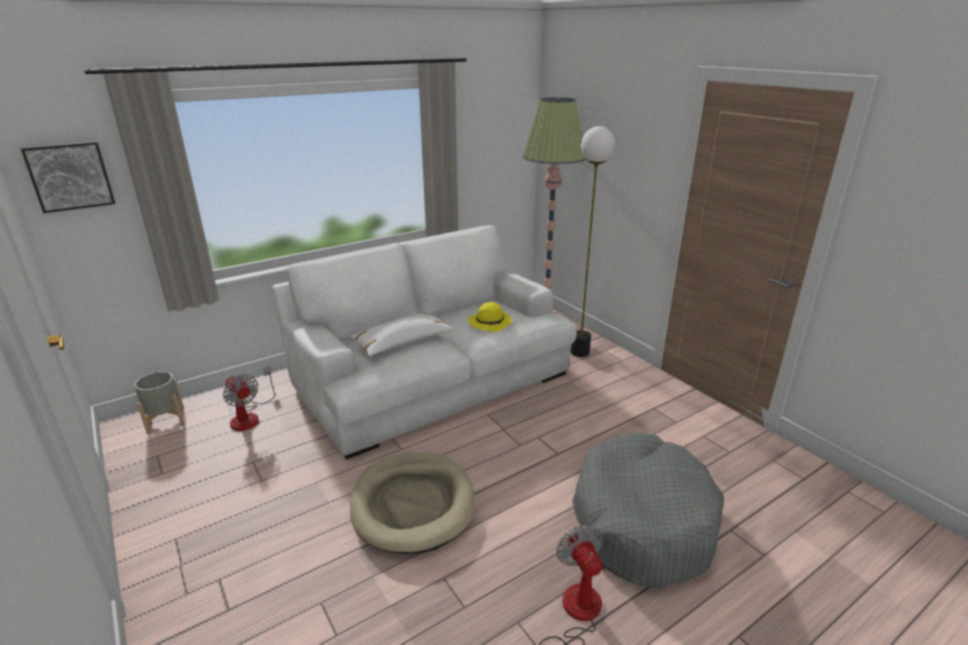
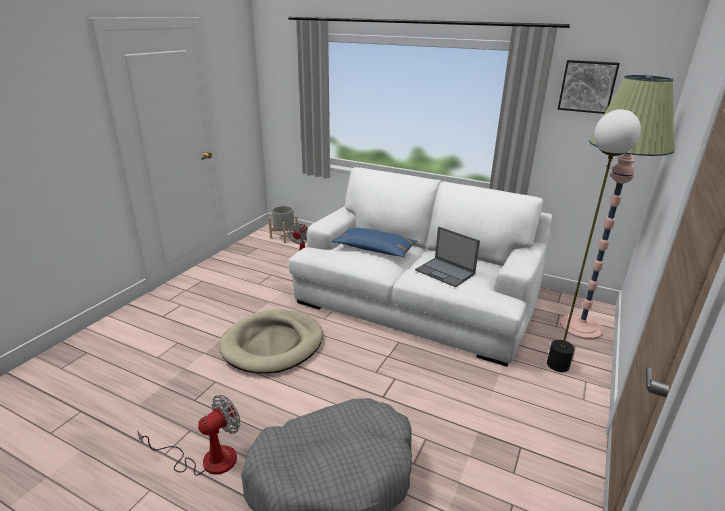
camera: 60 degrees right, 0 degrees up
picture [21,141,116,213] -> picture moved to [557,60,620,114]
white pillow [350,312,454,356] -> blue pillow [332,228,418,257]
yellow hat [468,302,512,332] -> laptop [415,227,480,287]

